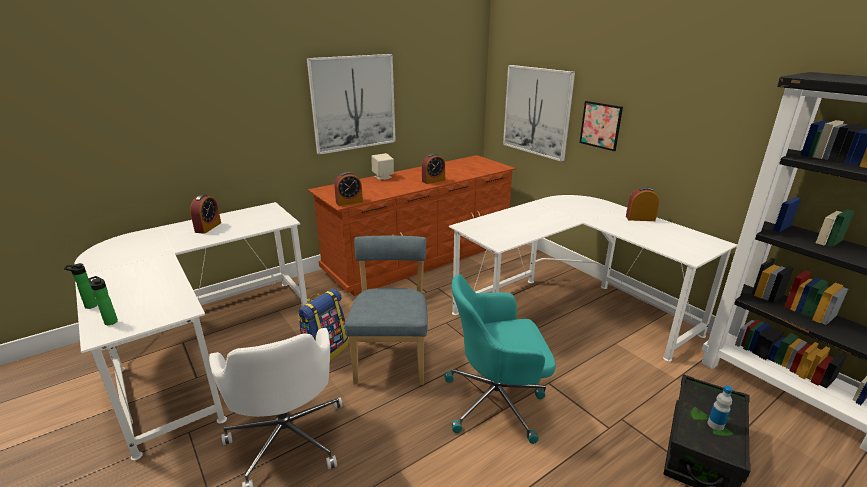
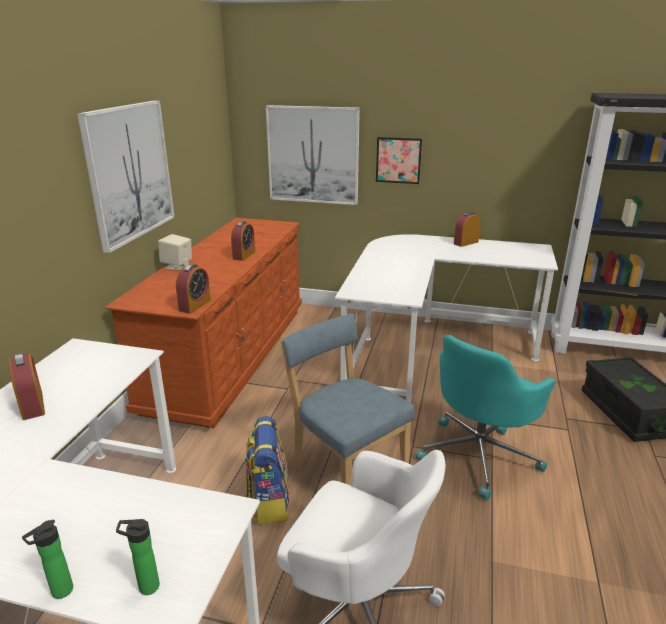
camera: 40 degrees left, 0 degrees up
bottle [708,385,733,431] -> none

